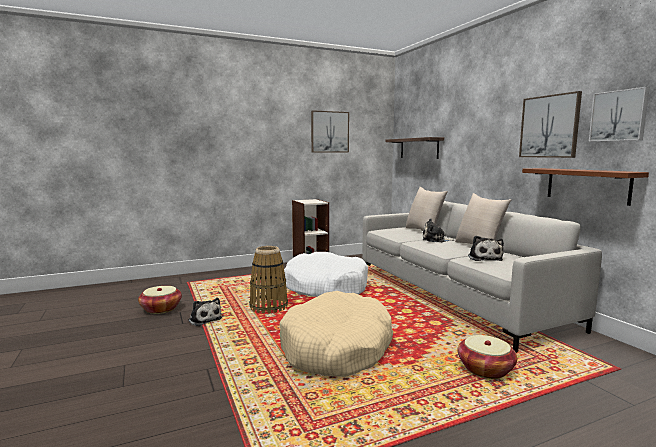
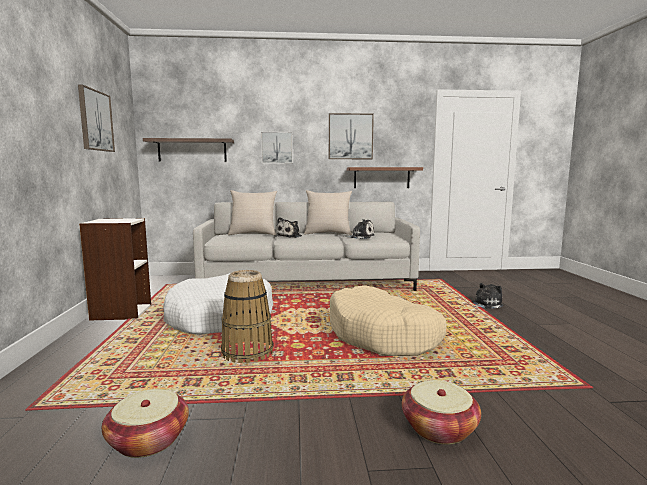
camera: 70 degrees left, 0 degrees up
plush toy [188,298,222,326] -> plush toy moved to [472,283,504,309]
basket [457,335,517,379] -> basket moved to [402,380,481,445]
picture [589,87,650,142] -> picture moved to [261,132,293,164]

